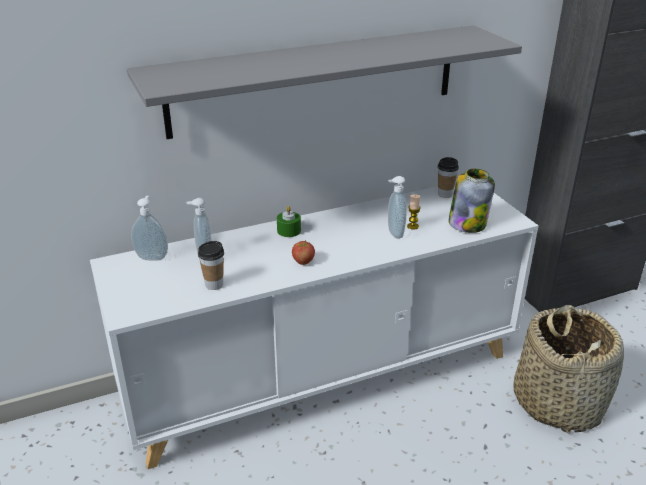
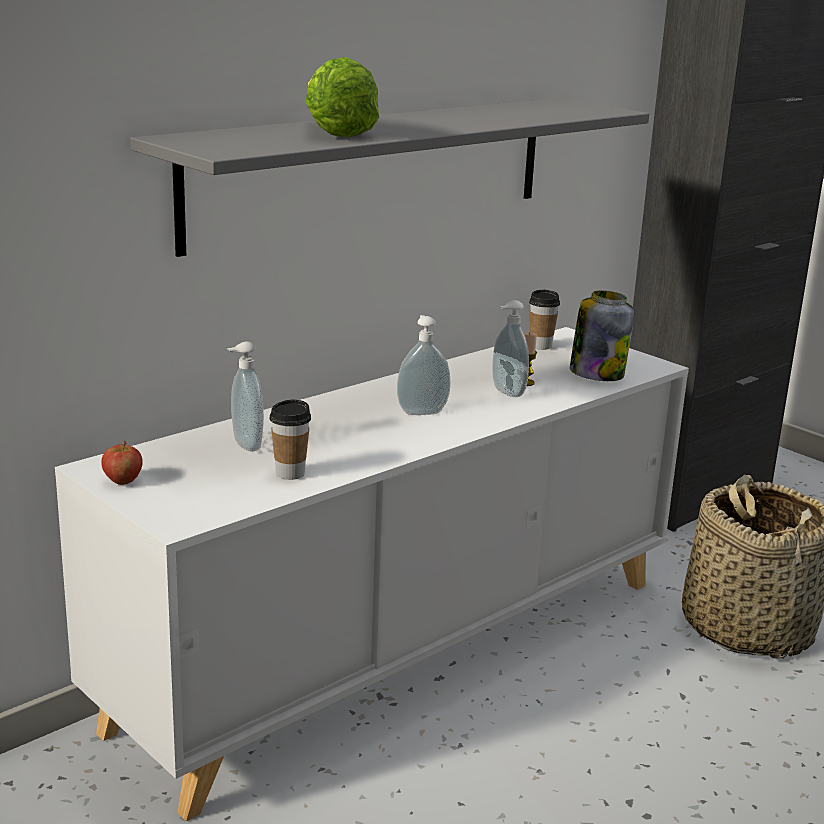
camera: 20 degrees left, 10 degrees down
soap dispenser [131,196,168,261] -> soap dispenser moved to [397,315,450,415]
green candle [277,206,301,237] -> none
apple [292,240,315,265] -> apple moved to [101,441,143,485]
none -> lettuce [305,57,379,137]

